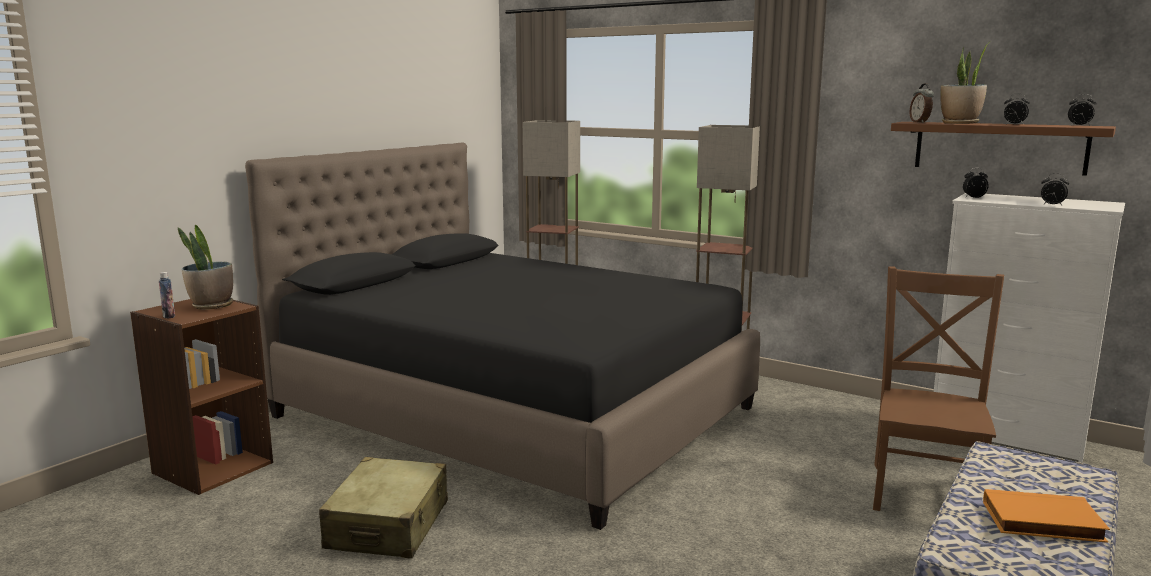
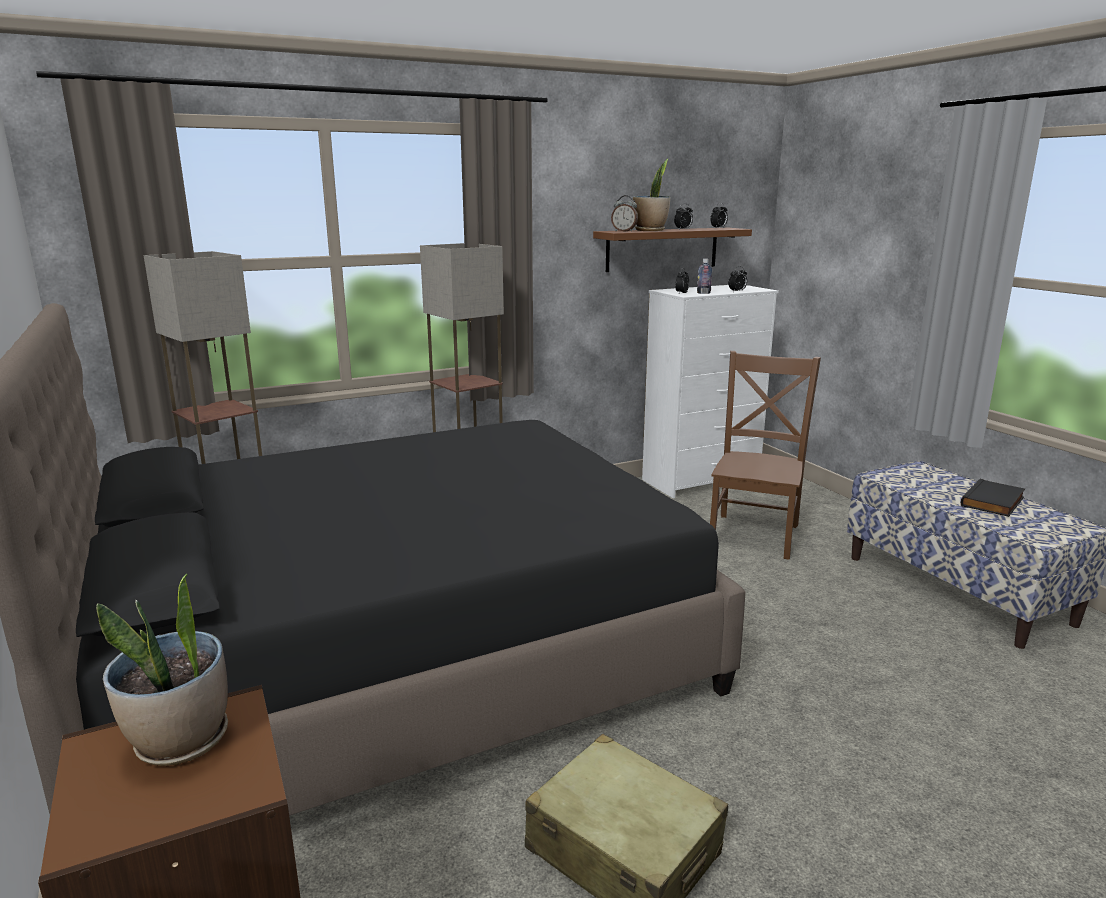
camera: 60 degrees left, 5 degrees up
bottle [159,272,175,319] -> bottle moved to [697,259,712,294]
brown chair [873,266,1004,511] -> brown chair turned 60 degrees clockwise [710,351,821,560]
orange book [983,489,1110,543] -> black book [961,479,1025,517]

